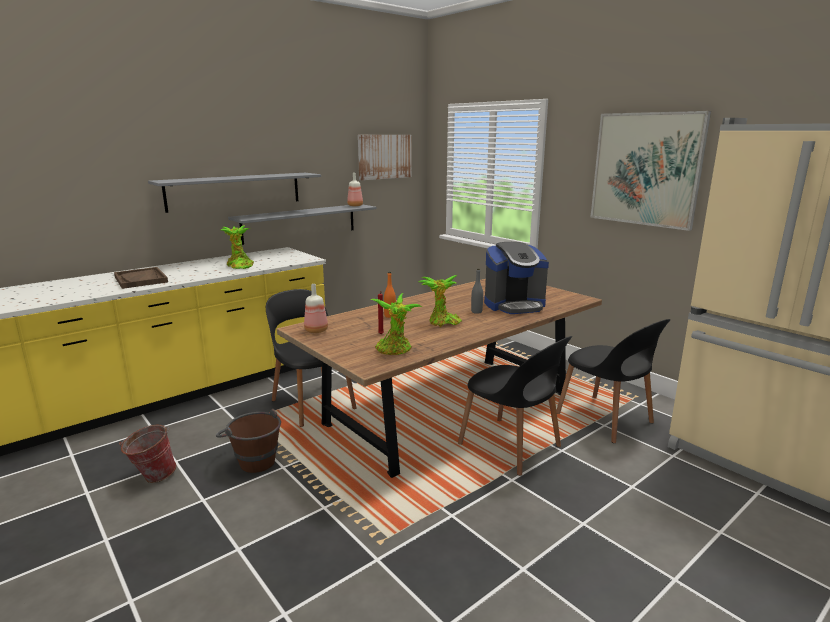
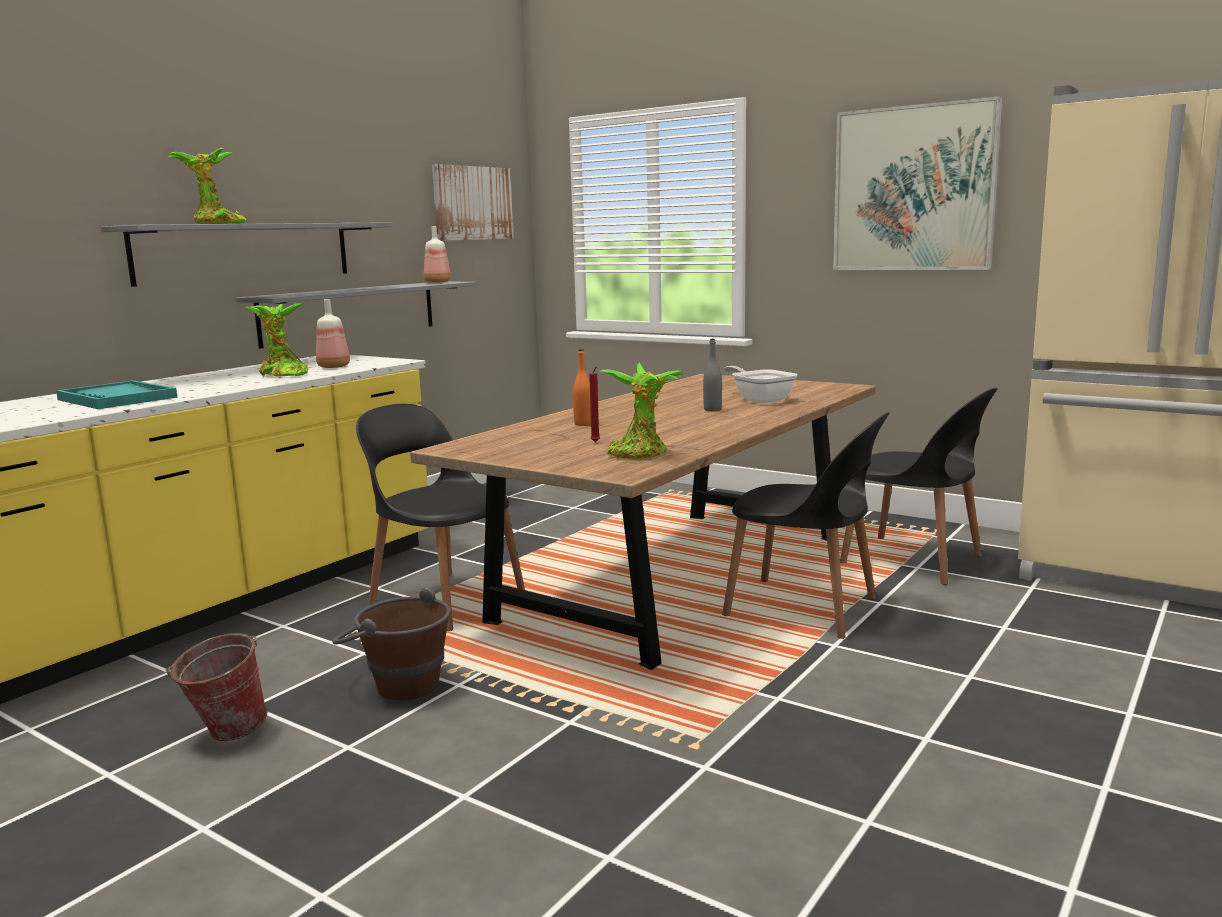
camera: 15 degrees left, 5 degrees down
brown tray [114,267,168,289] -> turquoise tray [56,380,177,409]
bottle [304,284,328,333] -> bottle moved to [316,299,350,368]
potted plant [419,275,462,327] -> potted plant moved to [167,148,247,224]
coffee machine [484,242,549,314] -> frying pan [724,366,798,403]

